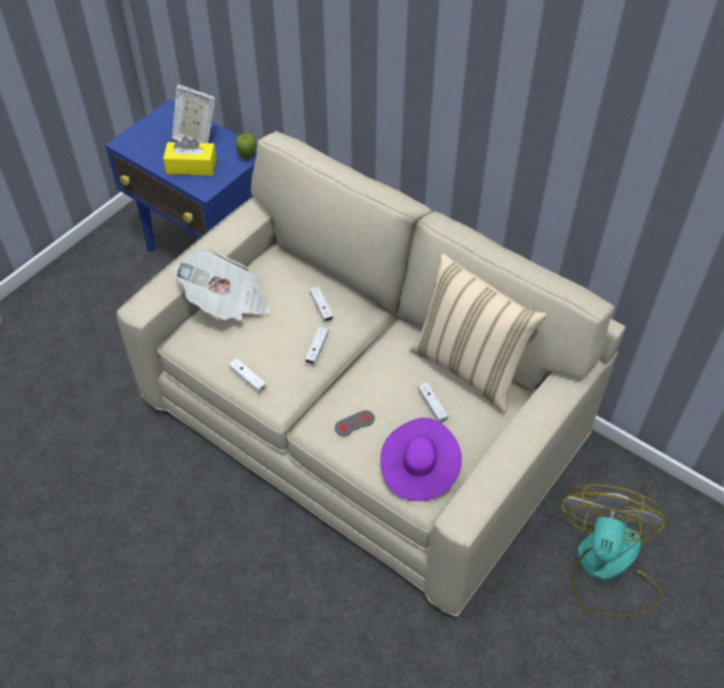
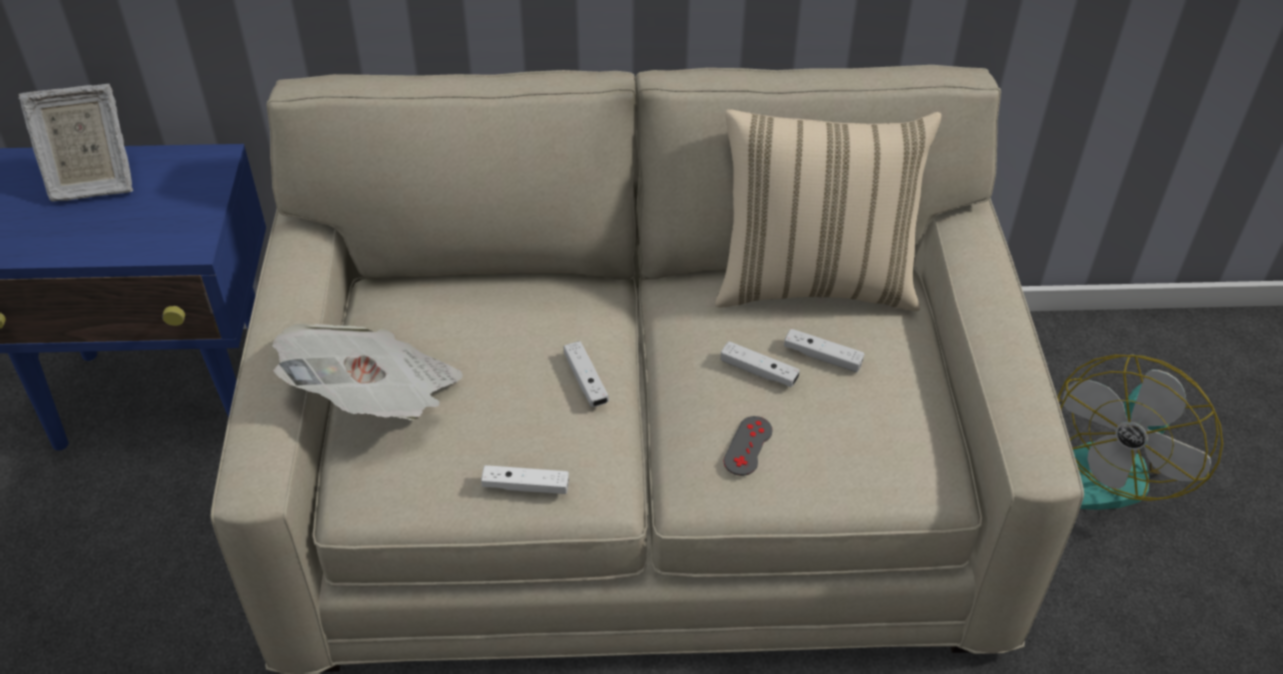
camera: 40 degrees left, 5 degrees down
yellow tissue box [163,136,217,176] -> none
apple [235,133,256,160] -> none
white game controller [310,287,333,322] -> white game controller moved to [721,341,800,387]
purple hat [380,418,462,501] -> none
fan [561,485,666,617] -> fan turned 120 degrees counterclockwise [1058,354,1223,510]

